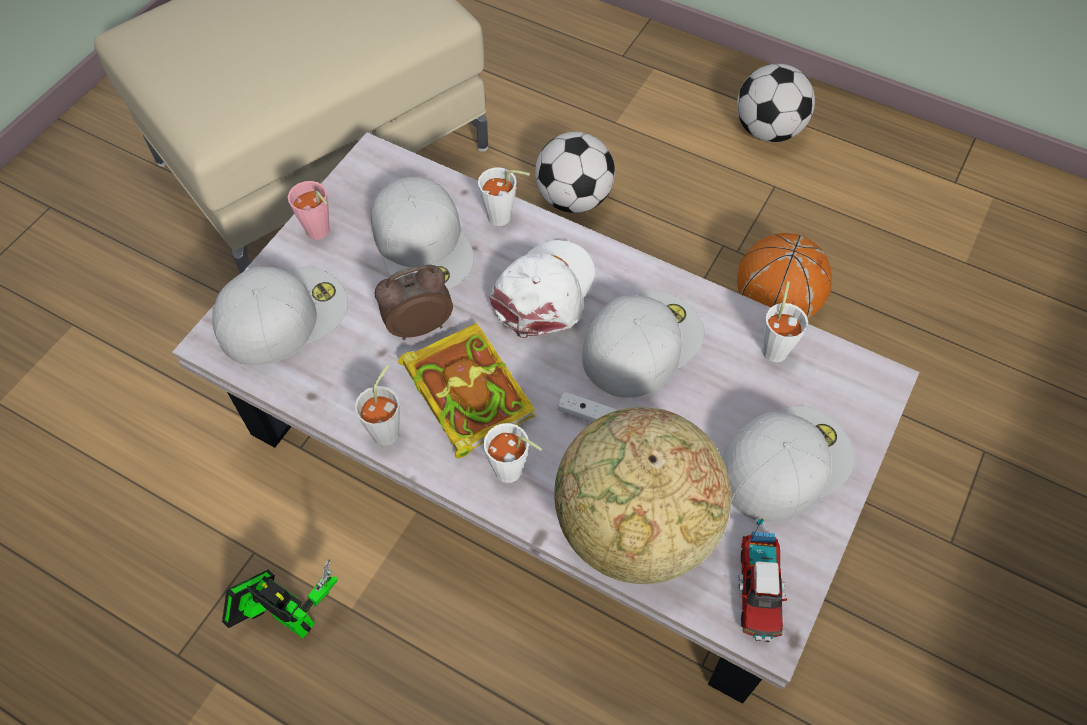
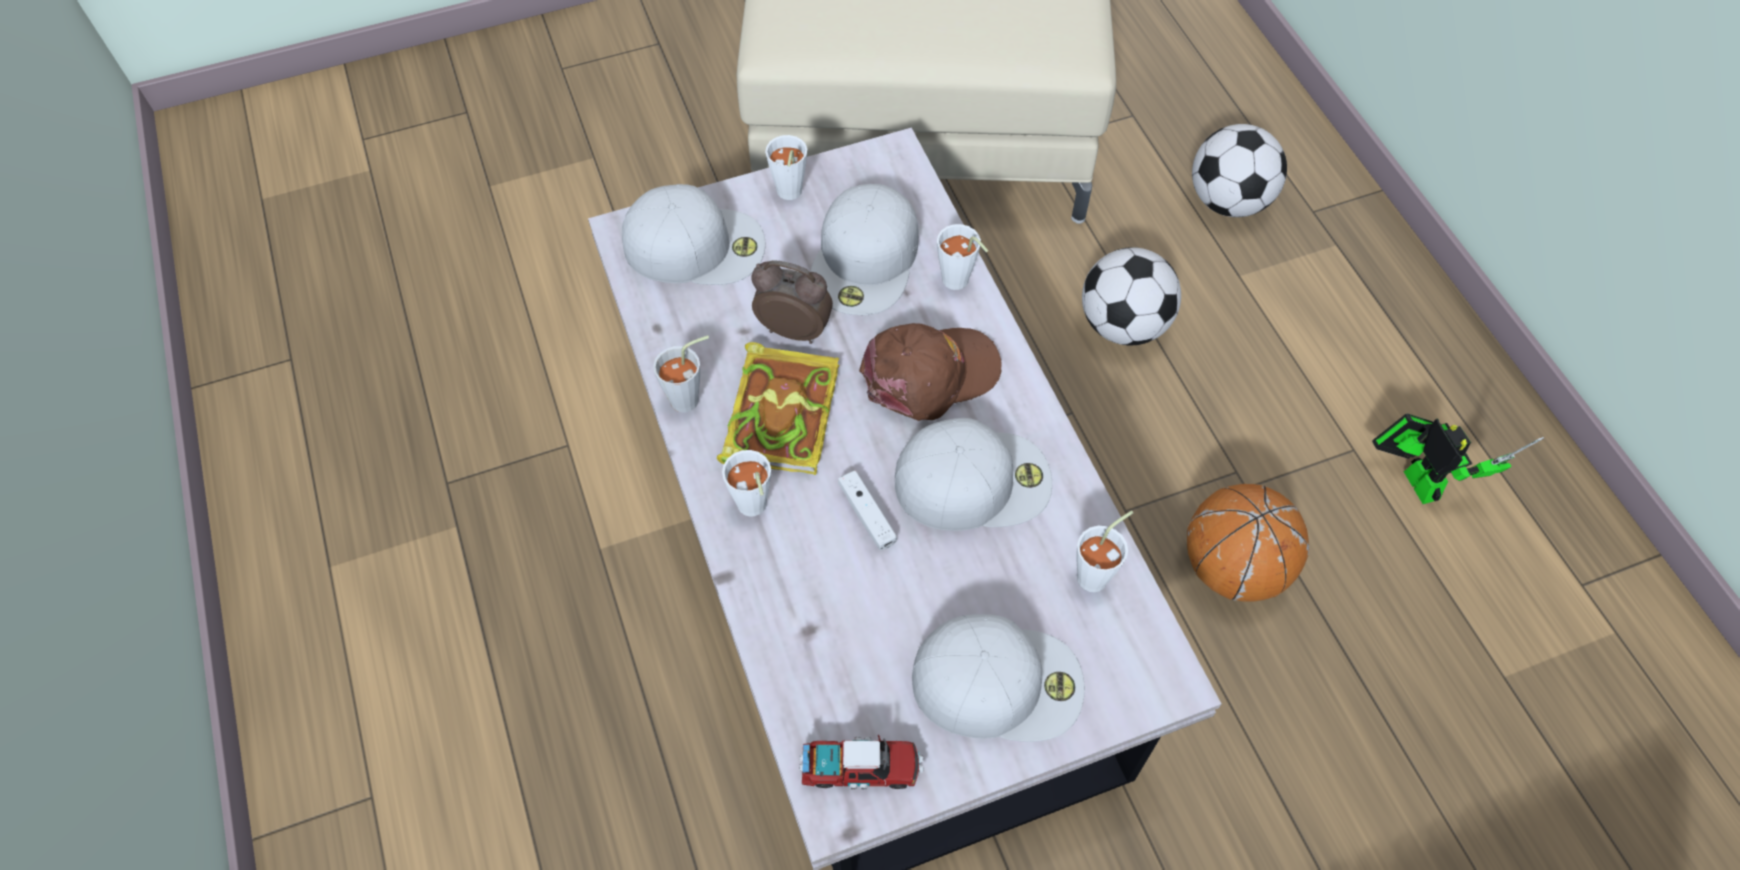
camera: 40 degrees right, 0 degrees up
toy robot [222,559,337,638] -> toy robot moved to [1372,413,1544,504]
pink cup [288,181,330,240] -> white cup [765,135,807,200]
white cap [490,240,595,338] -> brown cap [859,323,1001,421]
globe [554,407,731,584] -> none
football [737,64,815,142] -> football moved to [1192,124,1287,217]
toy truck [738,517,787,642] -> toy truck turned 135 degrees counterclockwise [799,735,924,790]

